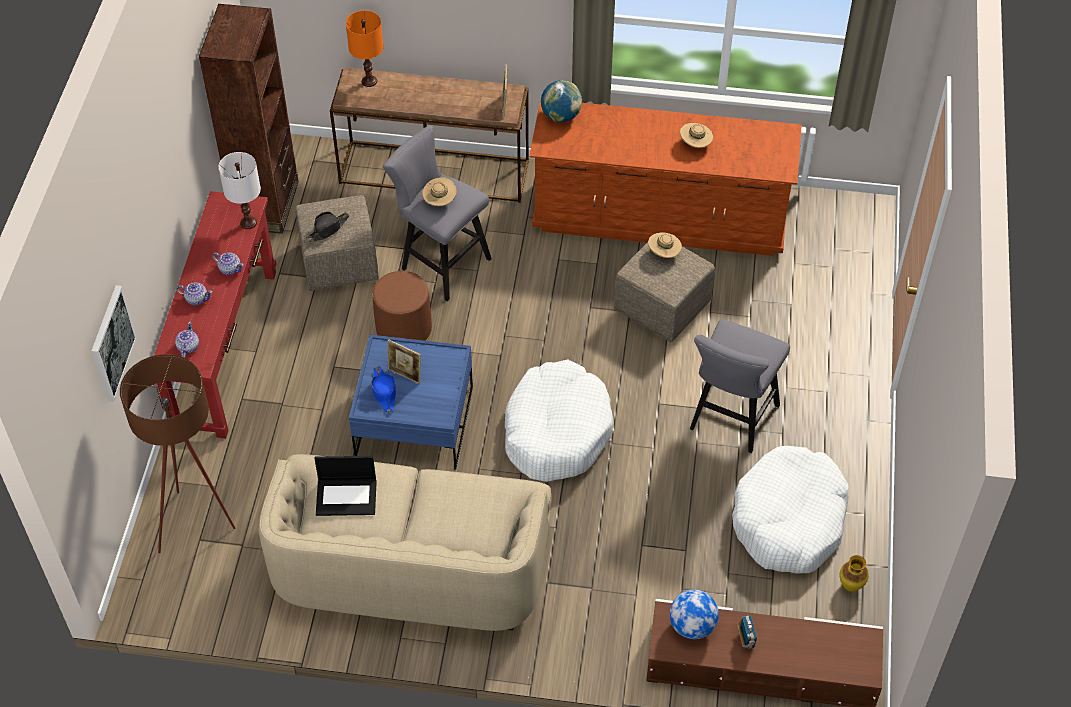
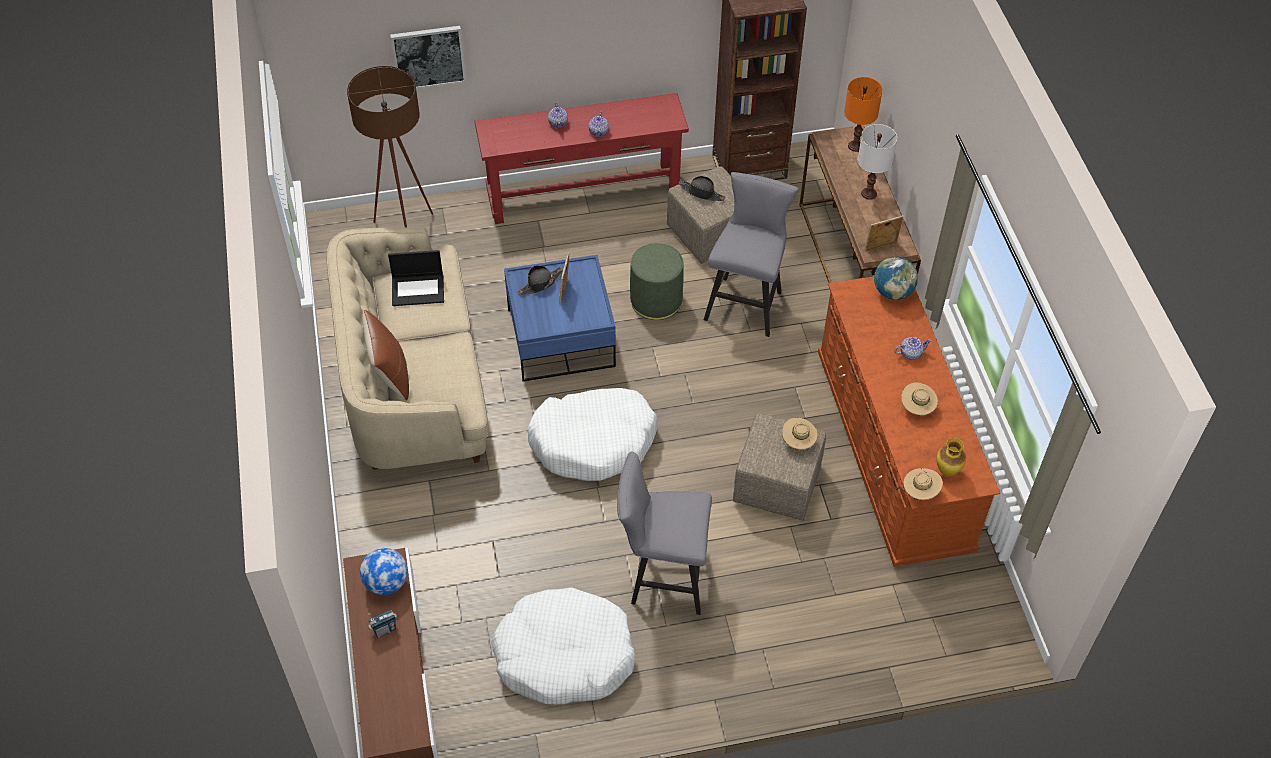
camera: 70 degrees right, 0 degrees up
teapot [175,322,199,357] -> teapot moved to [894,337,931,360]
white table lamp [218,152,261,229] -> white table lamp moved to [858,124,897,200]
laptop [314,456,377,516] -> laptop turned 75 degrees counterclockwise [388,250,444,306]
blue hat [371,366,396,414] -> black hat [517,265,563,295]
brown ottoman [372,271,432,341] -> green ottoman [630,243,684,320]
beige hat [422,177,456,206] -> beige hat moved to [903,468,943,500]
vase [840,555,869,592] -> vase moved to [936,438,966,476]
none -> brown pillow [362,310,409,401]

